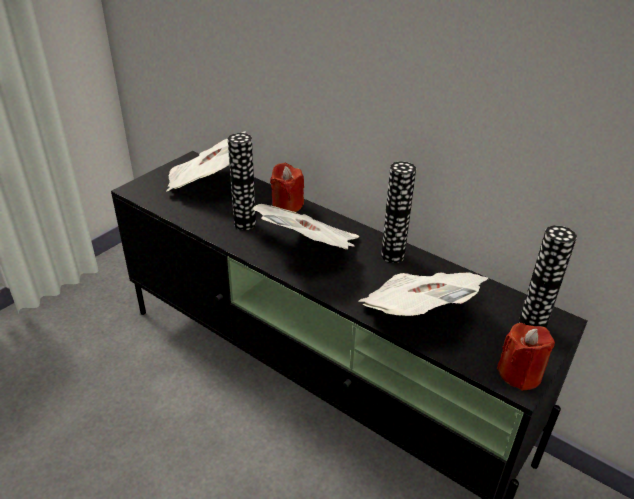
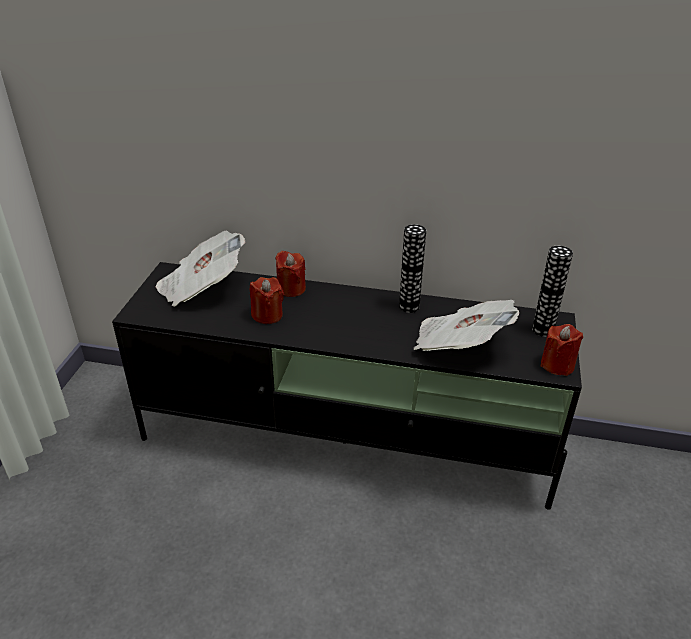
camera: 25 degrees left, 0 degrees up
vase [228,133,256,230] -> red candle [250,277,284,324]
newspaper [253,204,359,249] -> none

